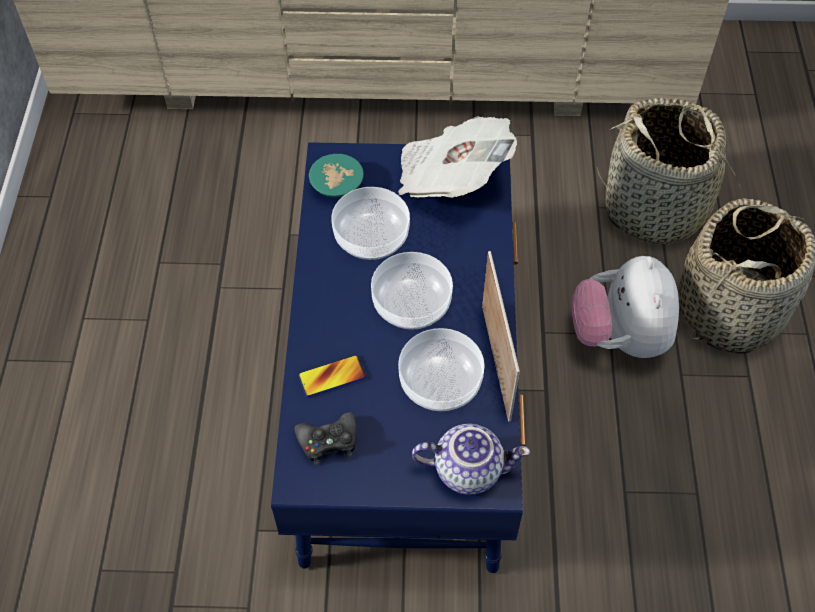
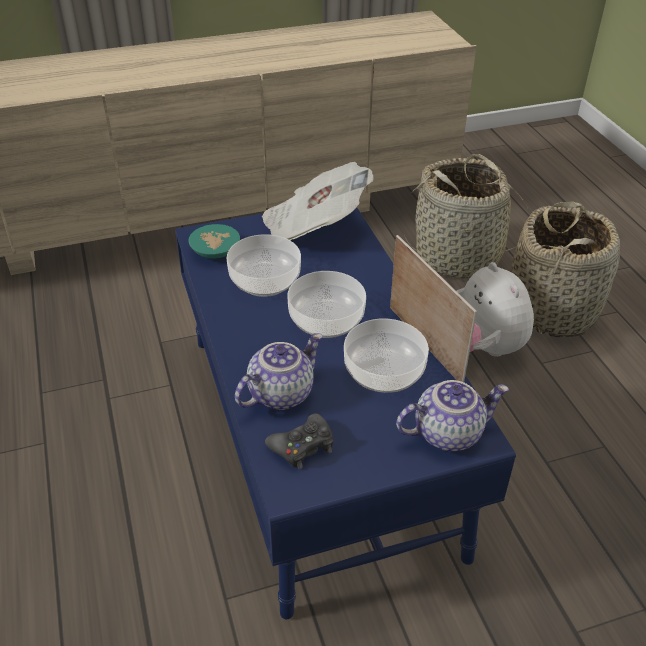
camera: 20 degrees left, 15 degrees down
phone [298,355,366,397] -> teapot [235,333,323,410]

